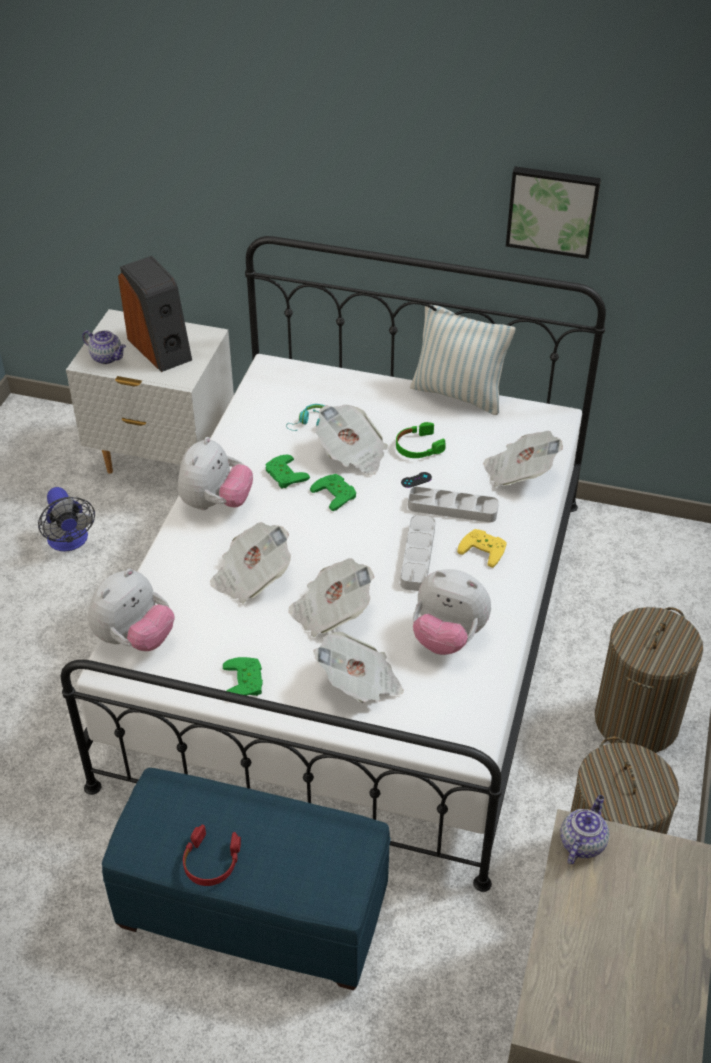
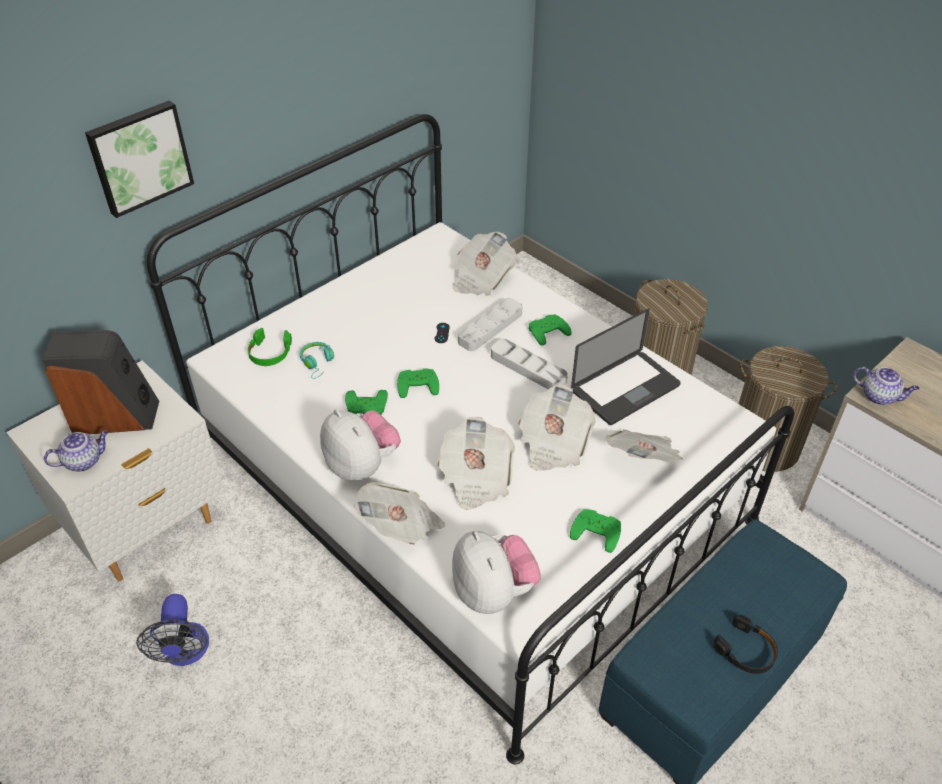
camera: 60 degrees left, 0 degrees up
fan [38,487,95,551] -> fan turned 75 degrees clockwise [136,594,209,666]
red headphones [183,825,241,886] -> black headphones [713,615,778,674]
newspaper [315,405,388,475] -> newspaper moved to [354,482,445,545]
green headphones [396,422,446,458] -> green headphones moved to [248,328,292,366]
pillow [410,304,516,415] -> none
plush toy [413,569,491,655] -> laptop [571,309,681,425]
yellow game controller [457,529,507,568] -> green game controller [529,314,572,346]
picture [506,166,601,259] -> picture moved to [85,101,194,218]
teapot [560,795,609,864] -> teapot turned 150 degrees clockwise [853,367,919,405]

